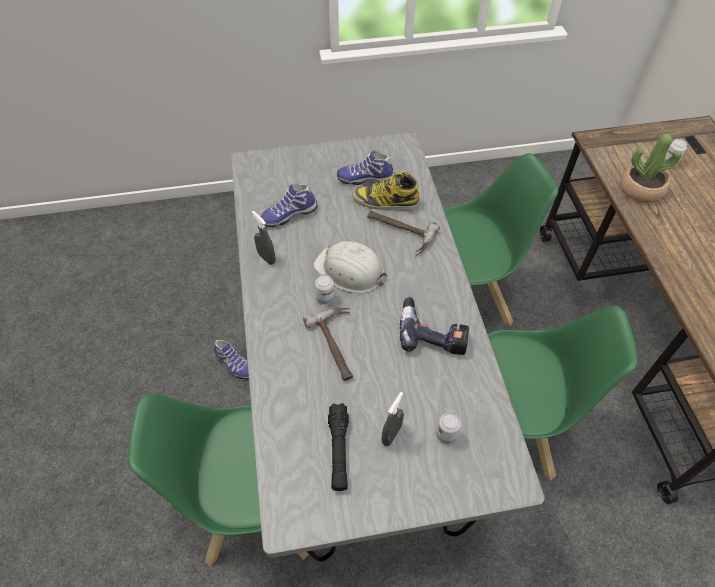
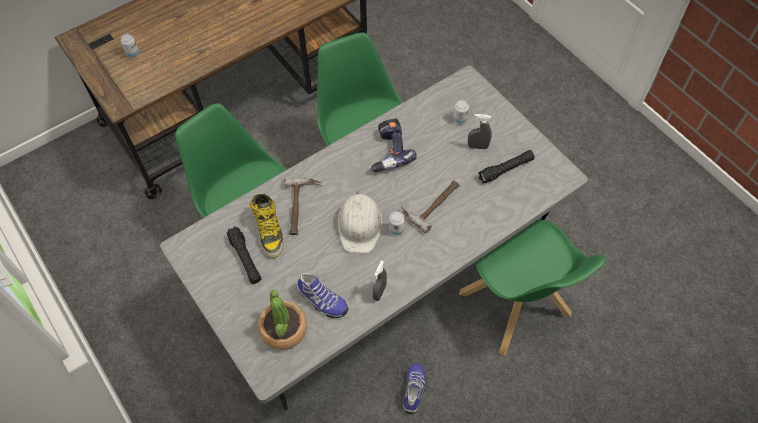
camera: 115 degrees left, 5 degrees up
shoe [337,150,395,185] -> black flashlight [227,226,261,284]
potted plant [620,134,681,203] -> potted plant moved to [258,290,307,350]

